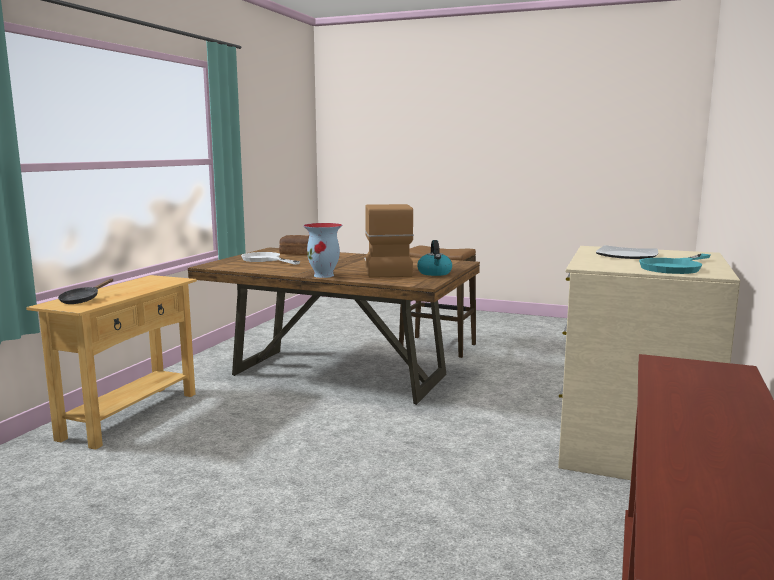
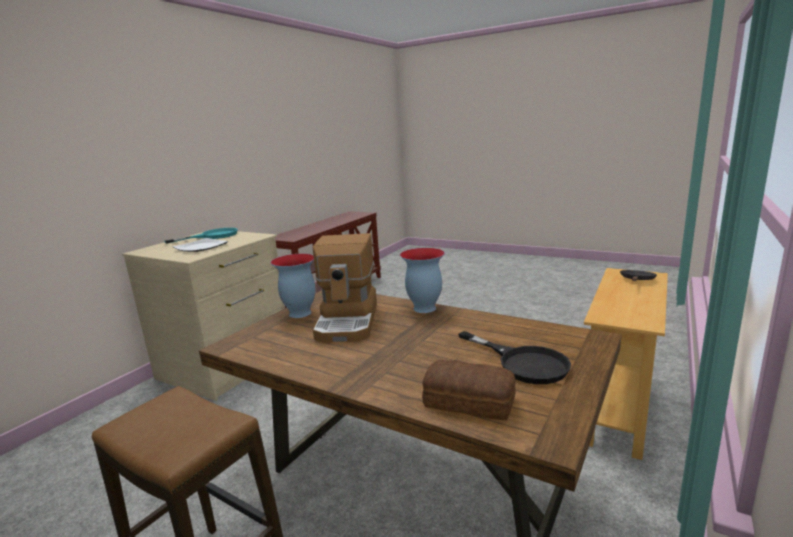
camera: 170 degrees left, 5 degrees up
white frying pan [241,252,300,265] -> black frying pan [458,331,571,384]
kettle [417,240,452,276] -> vase [270,254,316,318]

